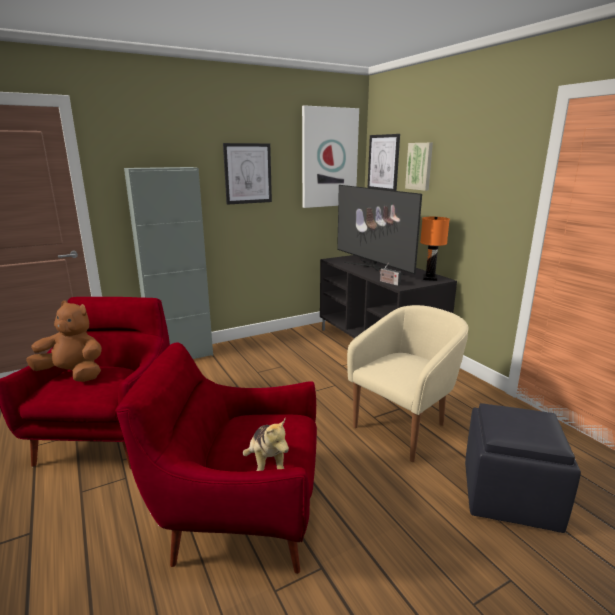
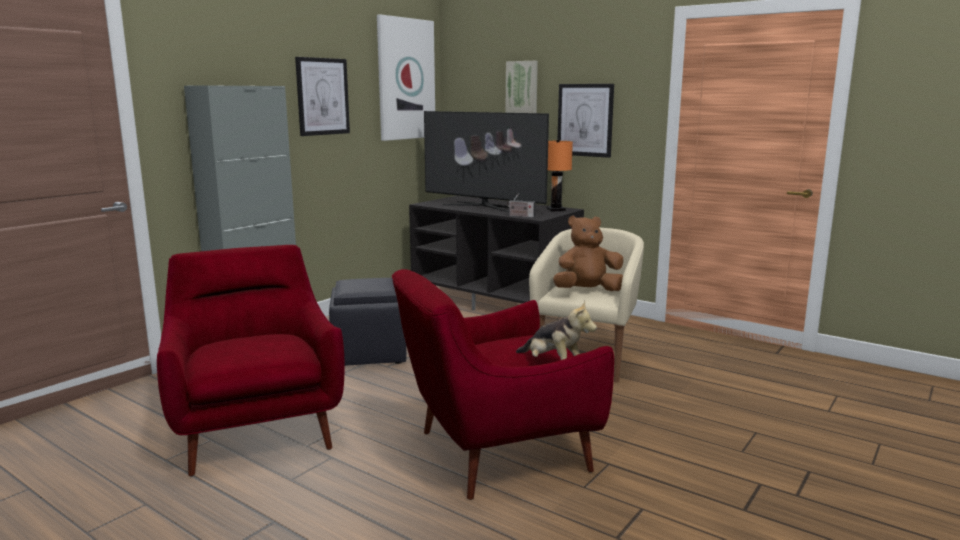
camera: 25 degrees left, 5 degrees down
brown plush toy [26,300,102,382] -> brown plush toy moved to [553,216,623,291]
picture [368,134,400,191] -> picture moved to [558,84,614,158]
black ottoman [465,403,581,533] -> black ottoman moved to [329,278,407,367]

